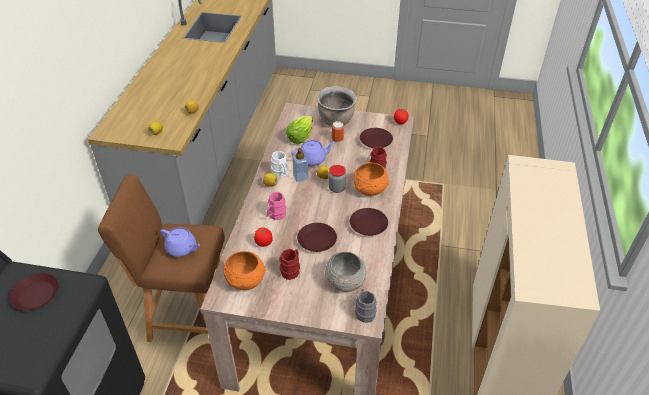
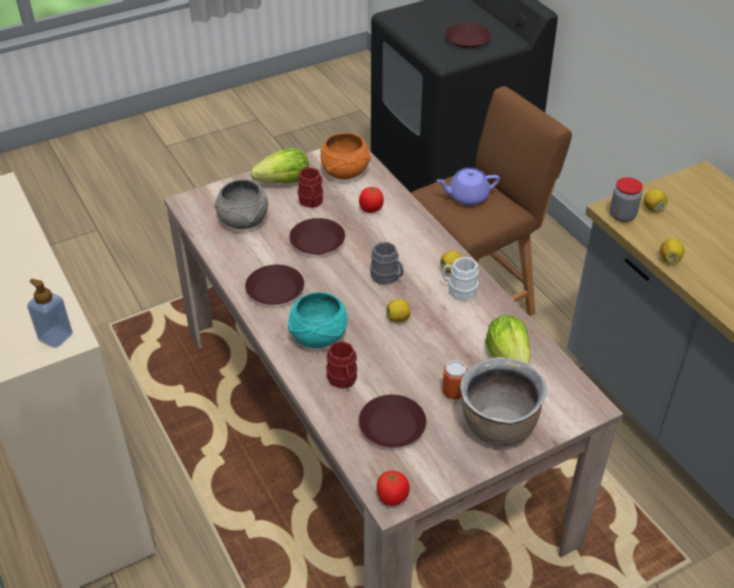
camera: 140 degrees right, 0 degrees up
pink mug [267,192,287,220] -> none
purple teapot [292,140,335,166] -> none
soap dispenser [292,148,308,182] -> soap dispenser moved to [27,279,73,348]
jar [328,165,346,193] -> jar moved to [610,177,643,222]
orange bowl [354,163,389,196] -> turquoise bowl [288,292,348,348]
grey mug [355,289,377,323] -> grey mug moved to [370,242,403,285]
none -> lettuce [250,148,309,184]

